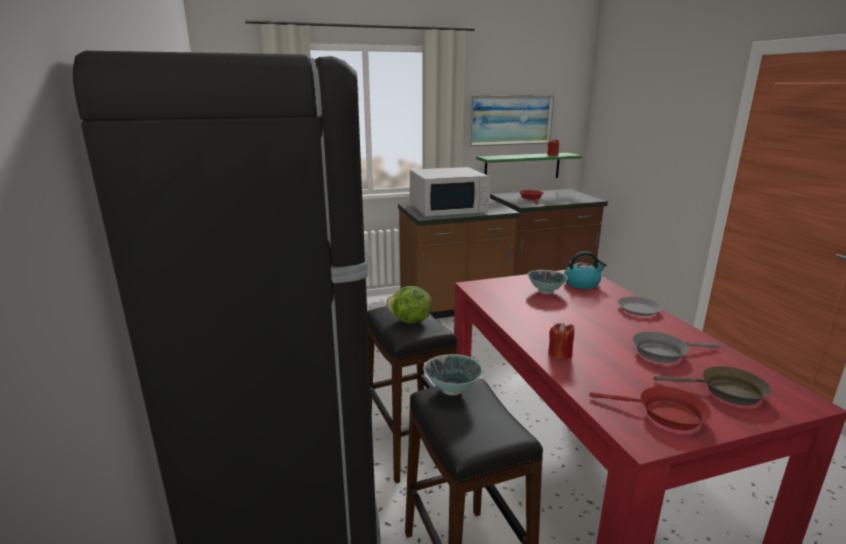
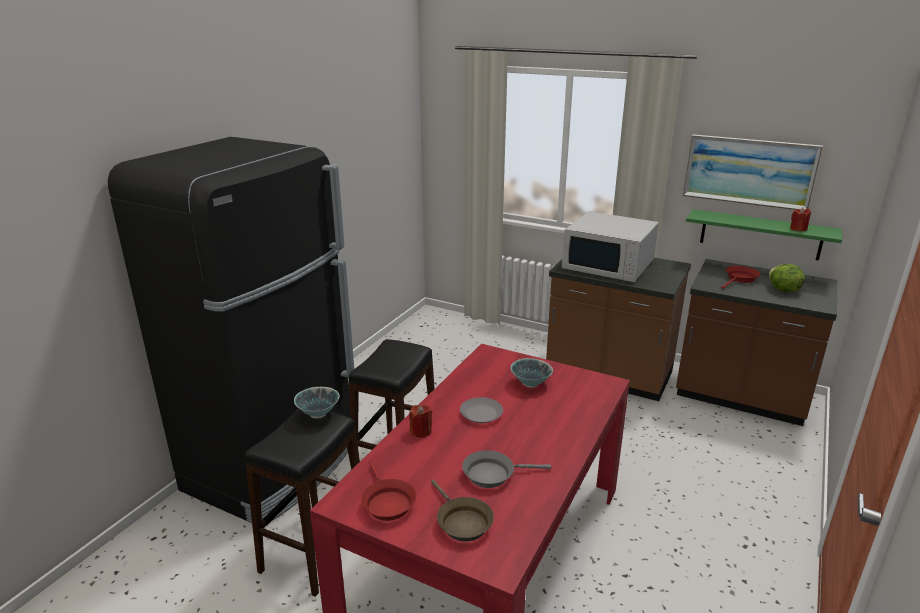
camera: 45 degrees right, 5 degrees up
lettuce [386,286,432,323] -> lettuce moved to [769,264,805,292]
kettle [564,251,607,289] -> none
grey plate [617,297,662,316] -> grey plate moved to [460,397,503,423]
grey frying pan [633,332,719,363] -> grey frying pan turned 45 degrees counterclockwise [462,450,551,488]

